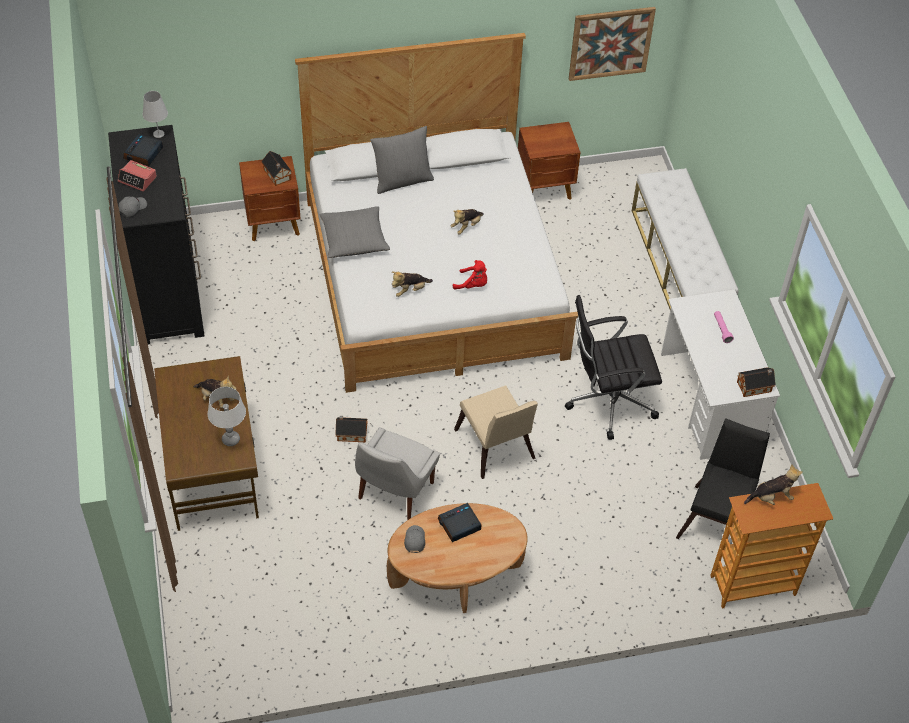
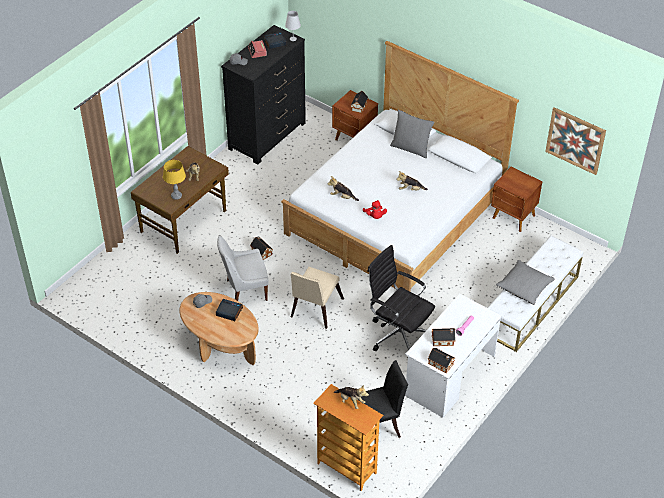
camera: 50 degrees right, 5 degrees down
white table lamp [208,387,246,446] -> yellow table lamp [163,160,186,200]
grey pillow [320,206,390,258] -> grey pillow moved to [496,260,555,305]
none -> toy house [432,328,455,346]

